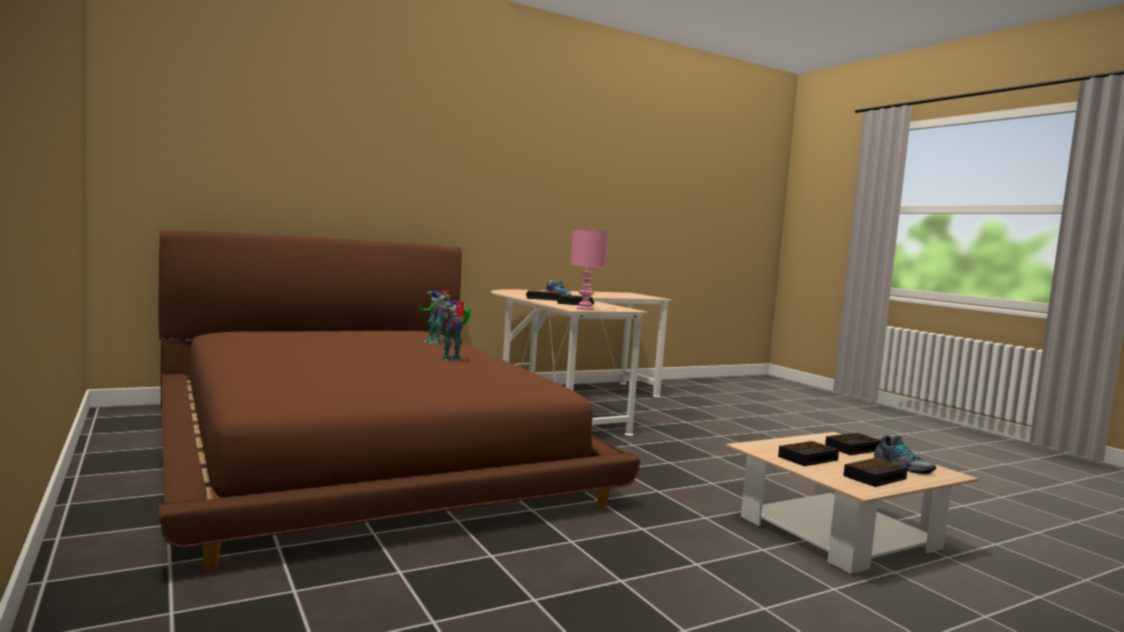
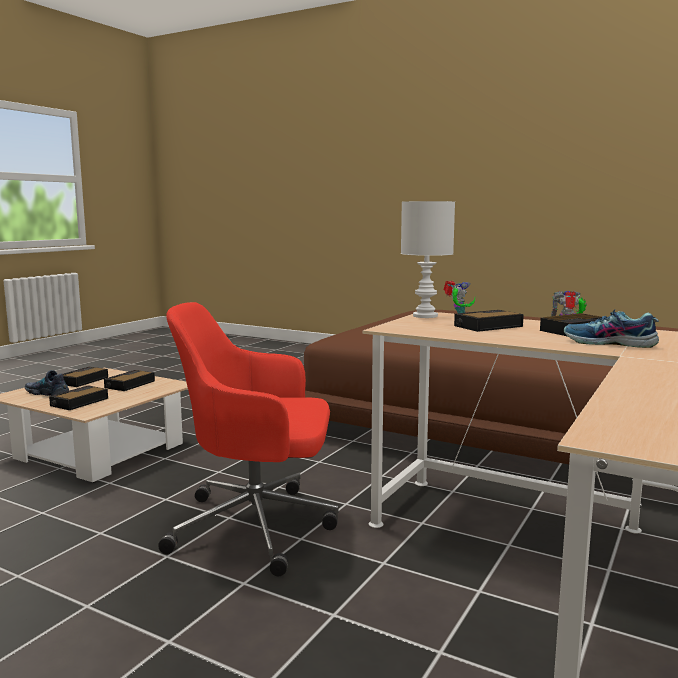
camera: 150 degrees right, 5 degrees up
pink table lamp [570,229,609,310] -> white table lamp [401,201,455,318]
none -> red office chair [158,302,339,576]

